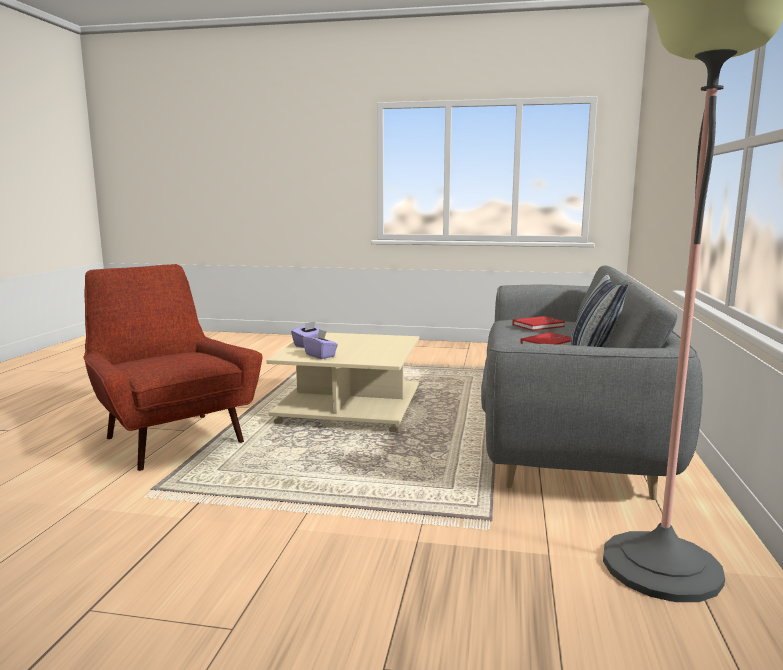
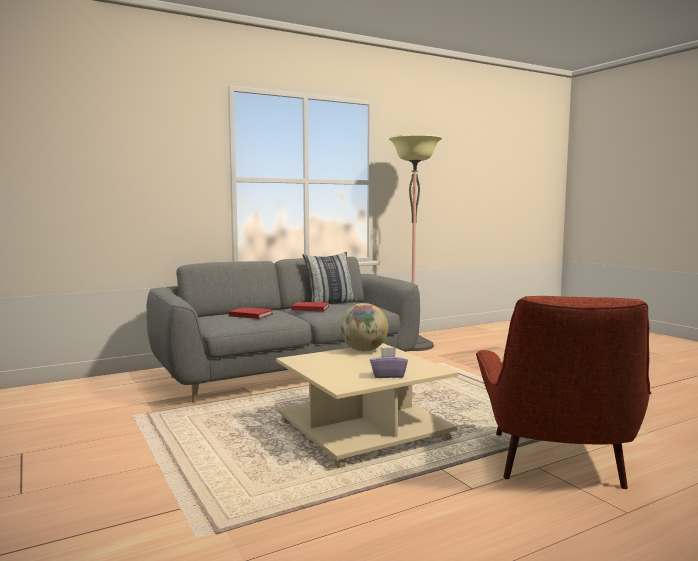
camera: 130 degrees left, 5 degrees down
purple tissue box [303,329,338,359] -> none
none -> globe [340,303,388,351]

